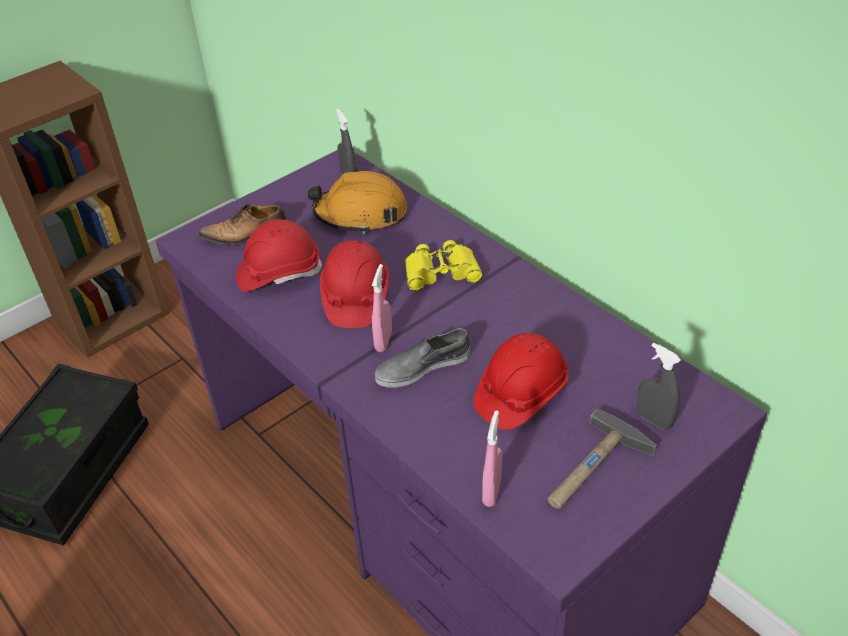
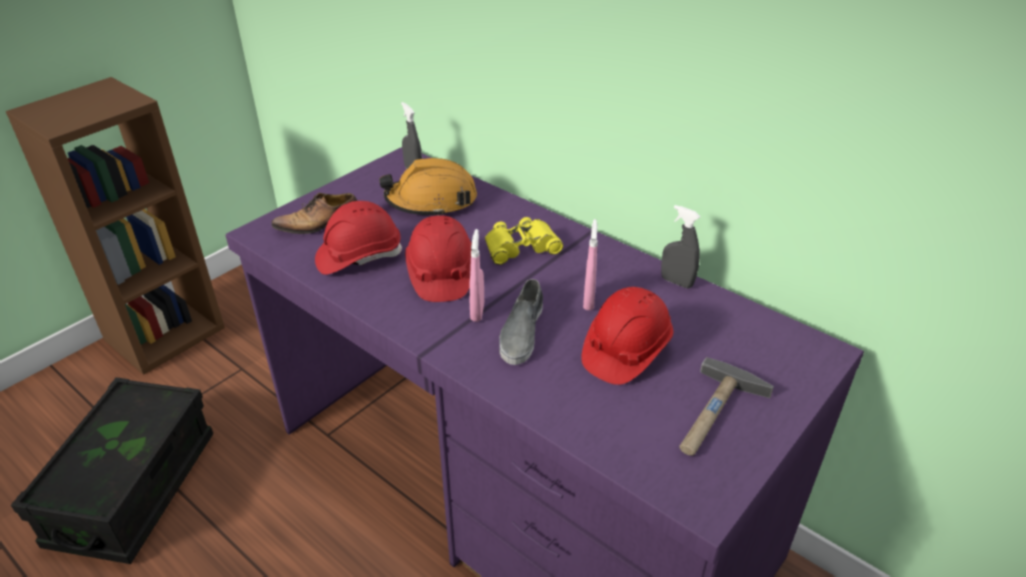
camera: 10 degrees left, 5 degrees down
grey shoe [375,328,470,388] -> grey shoe turned 45 degrees counterclockwise [499,279,543,365]
pink spray bottle [482,410,502,507] -> pink spray bottle moved to [583,219,598,311]
grey spray bottle [637,343,681,430] -> grey spray bottle moved to [661,205,700,288]

